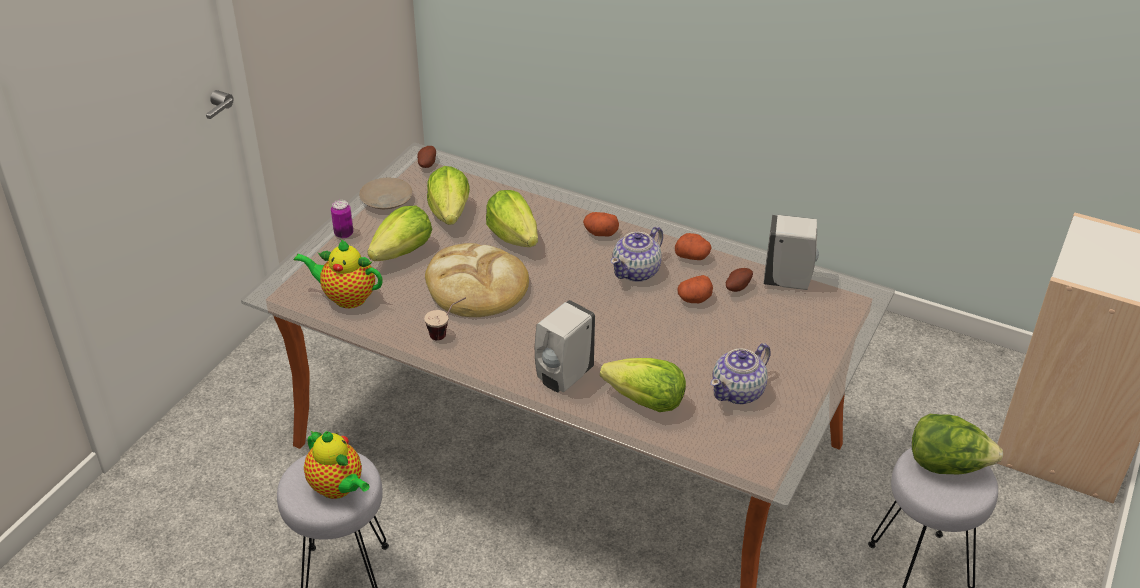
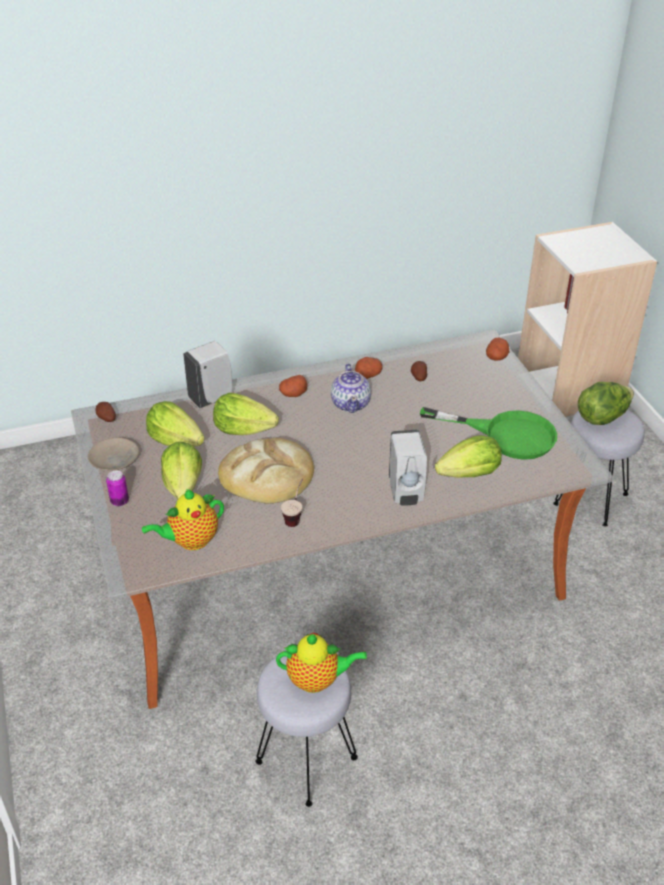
camera: 45 degrees left, 0 degrees up
potato [677,275,713,303] -> potato moved to [486,338,509,360]
teapot [711,343,771,404] -> green frying pan [420,407,557,460]
white soap dispenser [764,215,819,290] -> white soap dispenser moved to [183,341,232,408]

